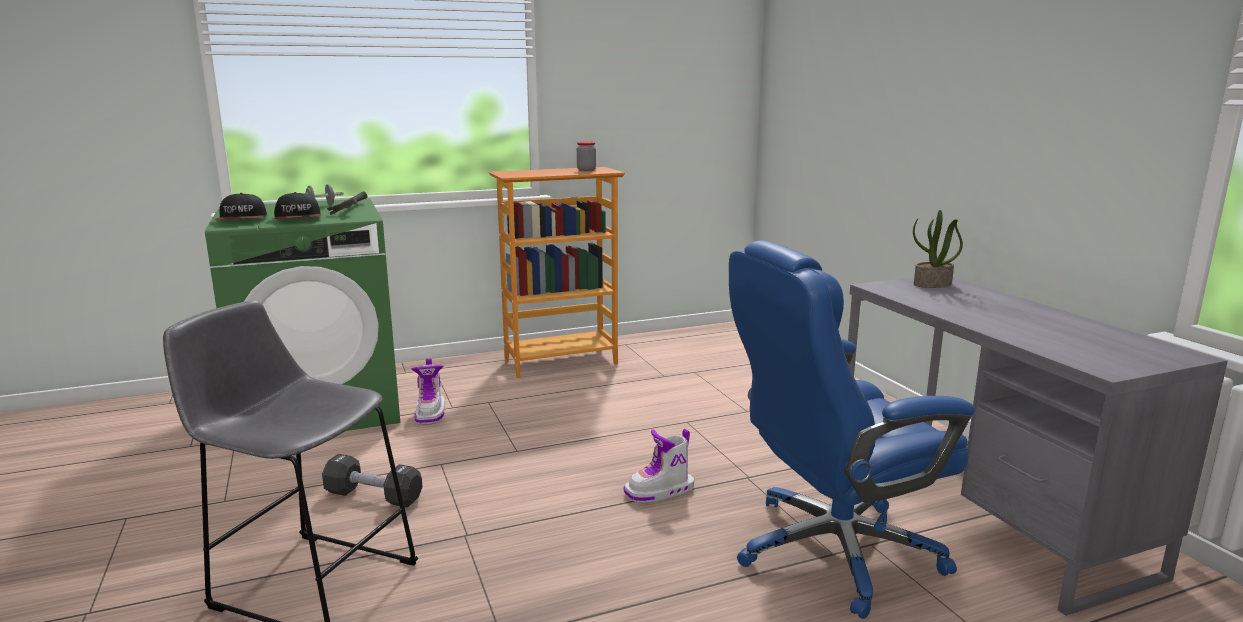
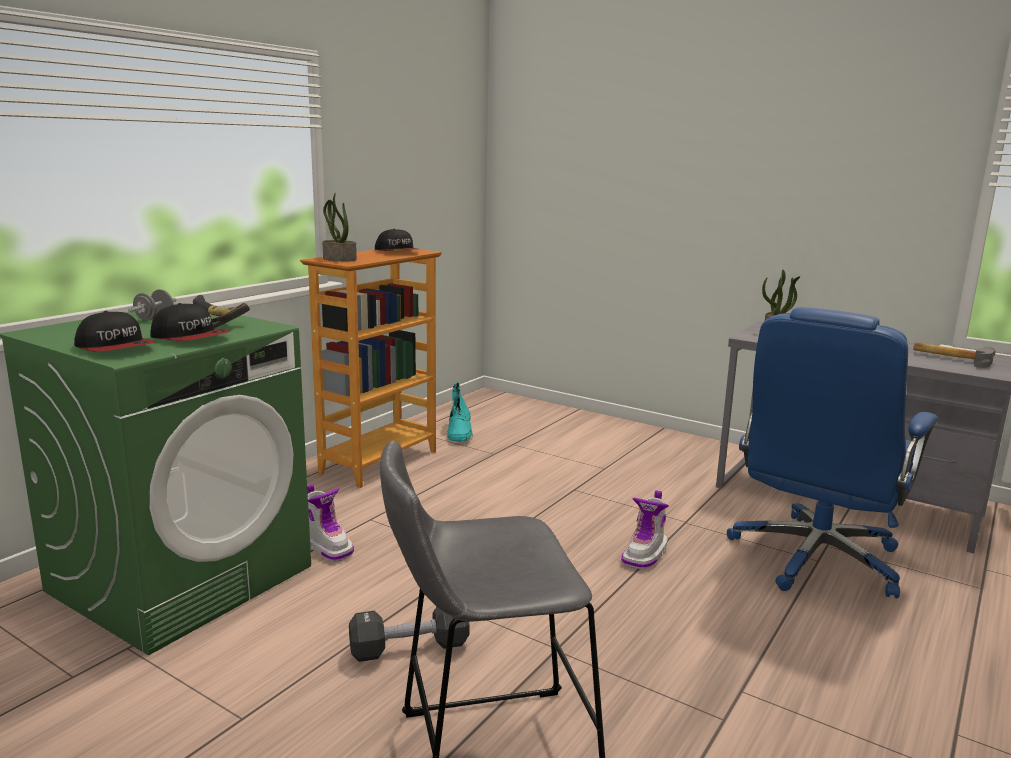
camera: 35 degrees left, 0 degrees up
jar [577,141,596,171] -> cap [375,228,417,251]
none -> potted plant [322,193,357,261]
none -> turquoise boot [447,382,472,442]
none -> hammer [913,342,996,368]

